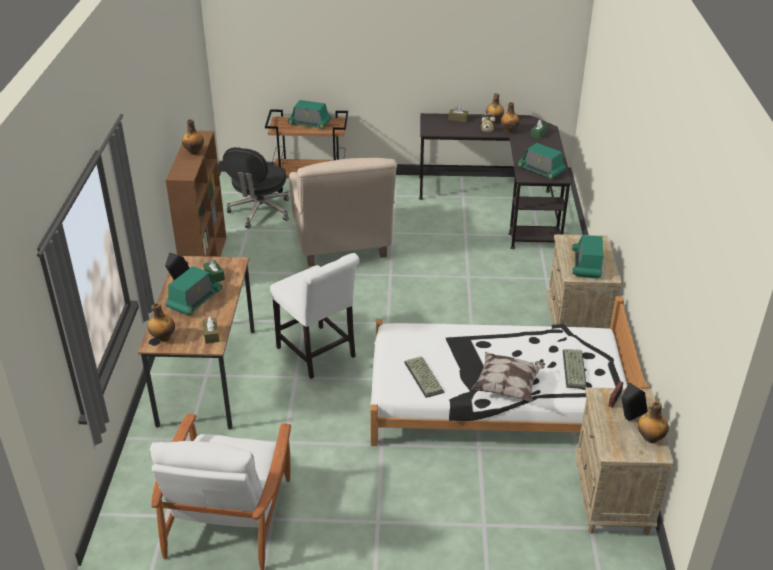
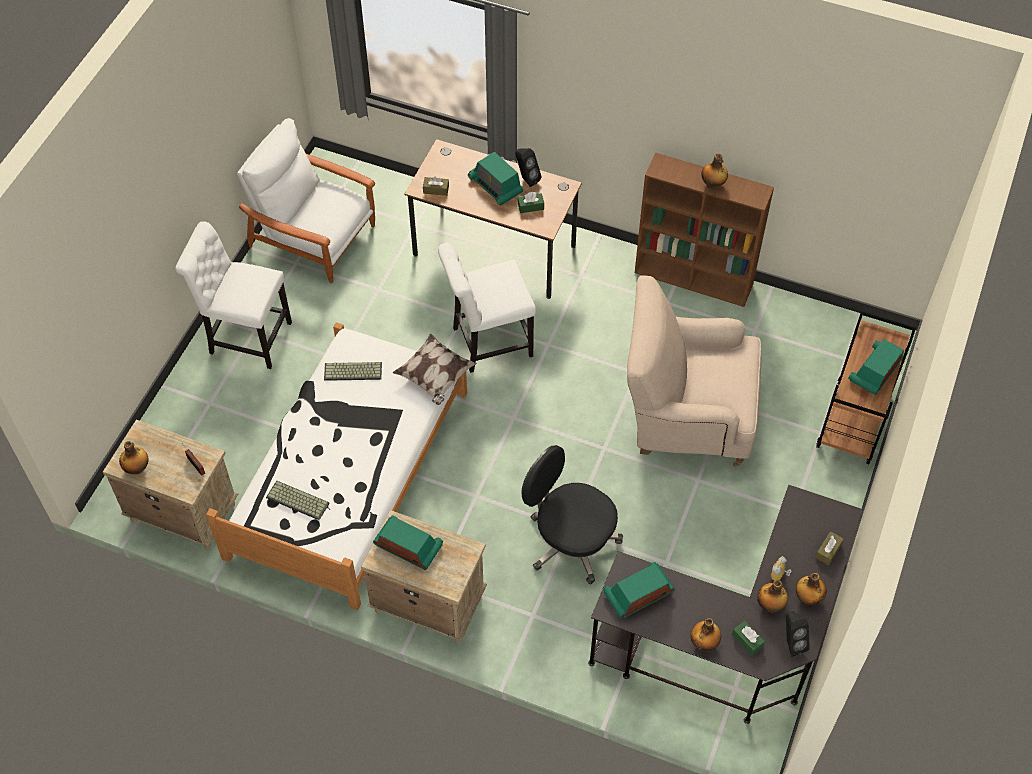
camera: 110 degrees right, 20 degrees up
bottle [148,303,175,342] -> bottle moved to [691,618,721,651]
black office chair [223,147,289,228] -> black office chair moved to [521,445,623,584]
pillow [471,352,545,402] -> pillow moved to [393,333,477,405]
black speaker [622,382,647,421] -> black speaker moved to [786,611,810,657]
none -> white chair [175,221,292,369]

